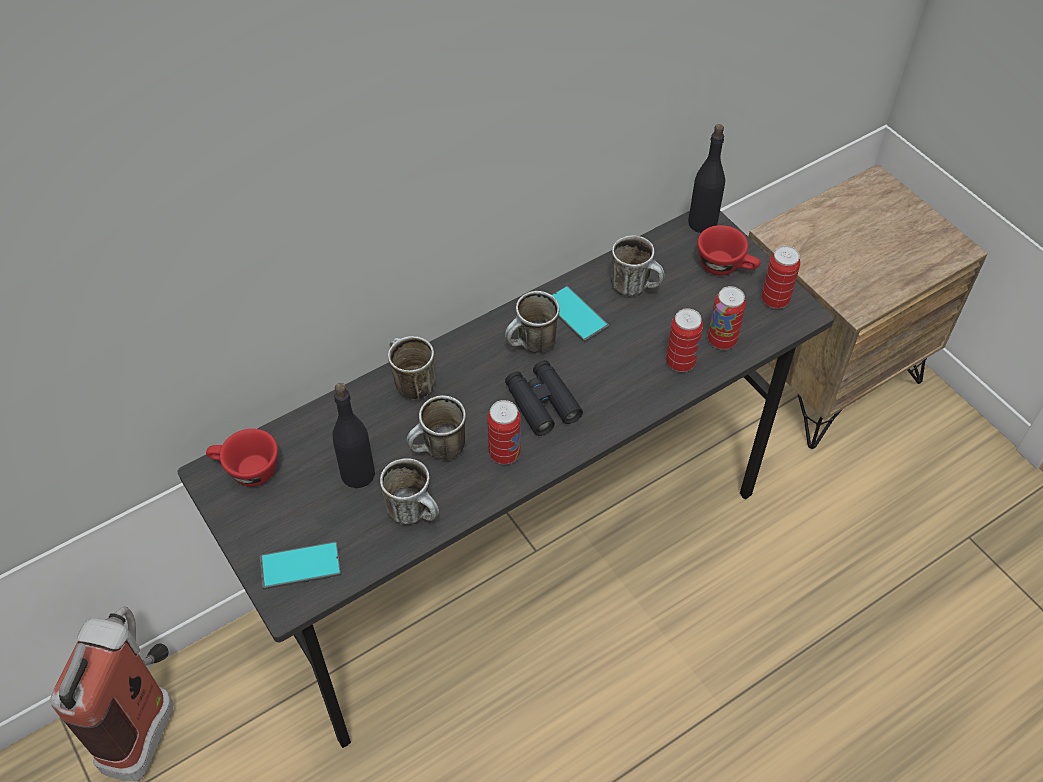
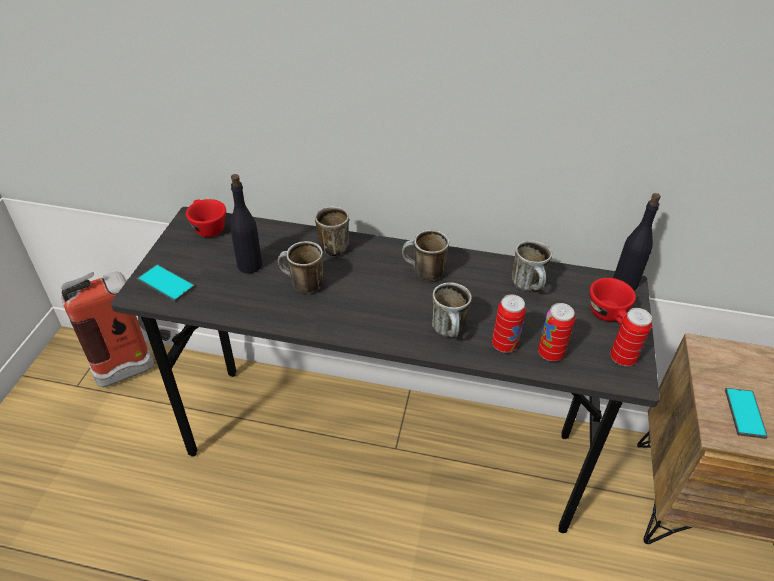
camera: 45 degrees right, 10 degrees down
mug [380,458,439,524] -> mug moved to [432,282,472,338]
can [487,400,521,464] -> none
black binoculars [505,360,583,436] -> none
phone [552,286,609,342] -> phone moved to [725,388,768,439]

